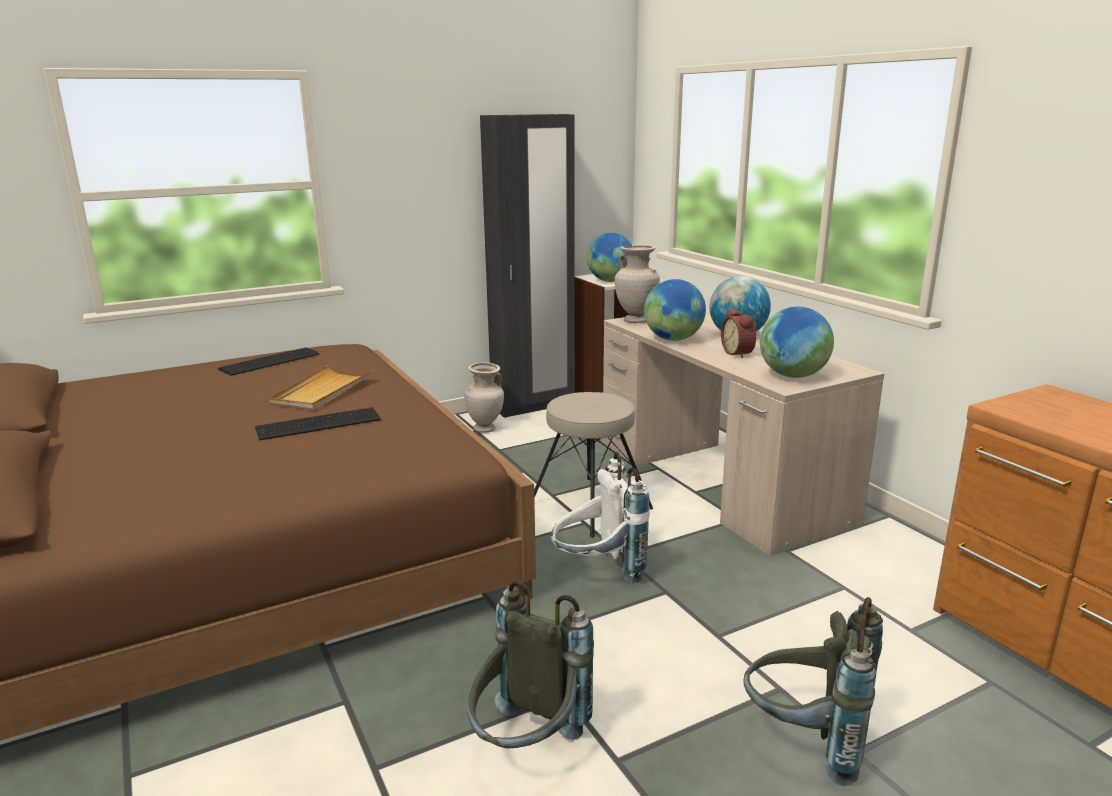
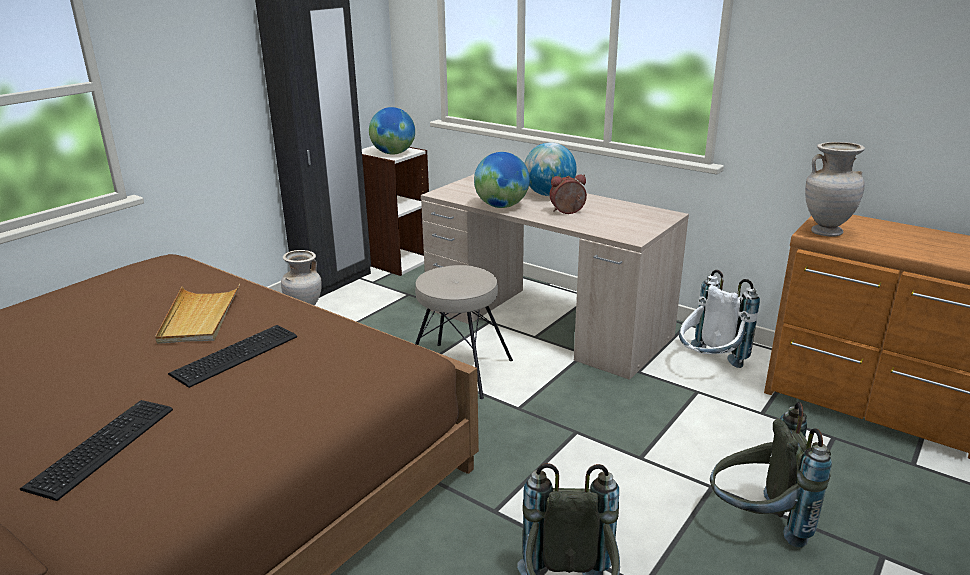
camera: 25 degrees left, 5 degrees up
keyboard [218,347,319,376] -> keyboard moved to [20,400,173,501]
white backpack [551,452,650,584] -> white backpack moved to [679,270,760,368]
beige vase [615,245,660,323] -> beige vase moved to [805,142,865,237]
alarm clock [721,308,756,358] -> alarm clock turned 120 degrees clockwise [550,174,587,214]
globe [760,307,834,378] -> none

